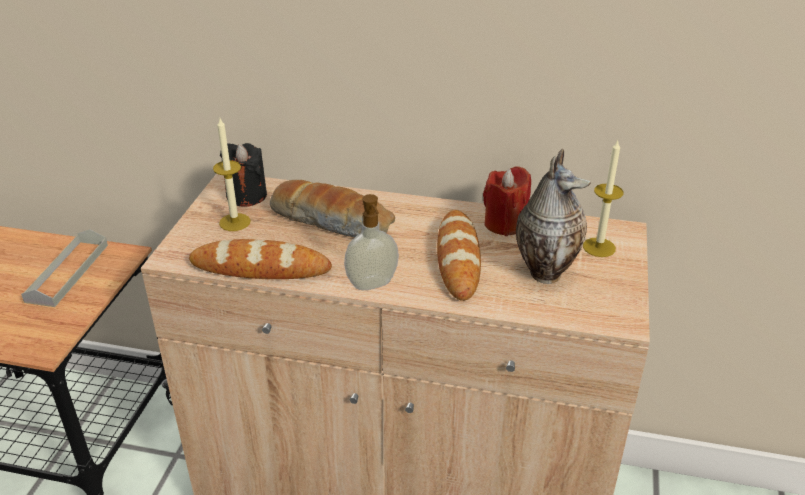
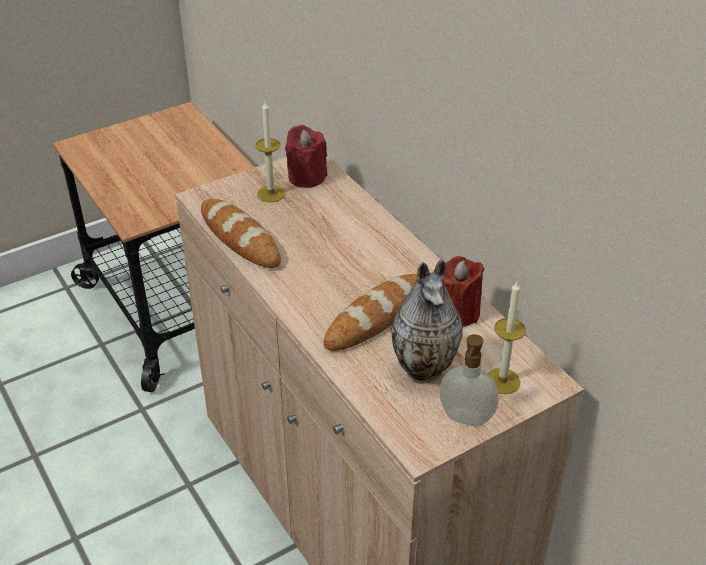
camera: 45 degrees right, 5 degrees up
grey tray [21,229,108,307] -> none
black candle [220,143,267,207] -> red candle [285,125,327,188]
bread [270,180,395,238] -> none
soap dispenser [344,194,399,290] -> soap dispenser moved to [439,334,499,426]

